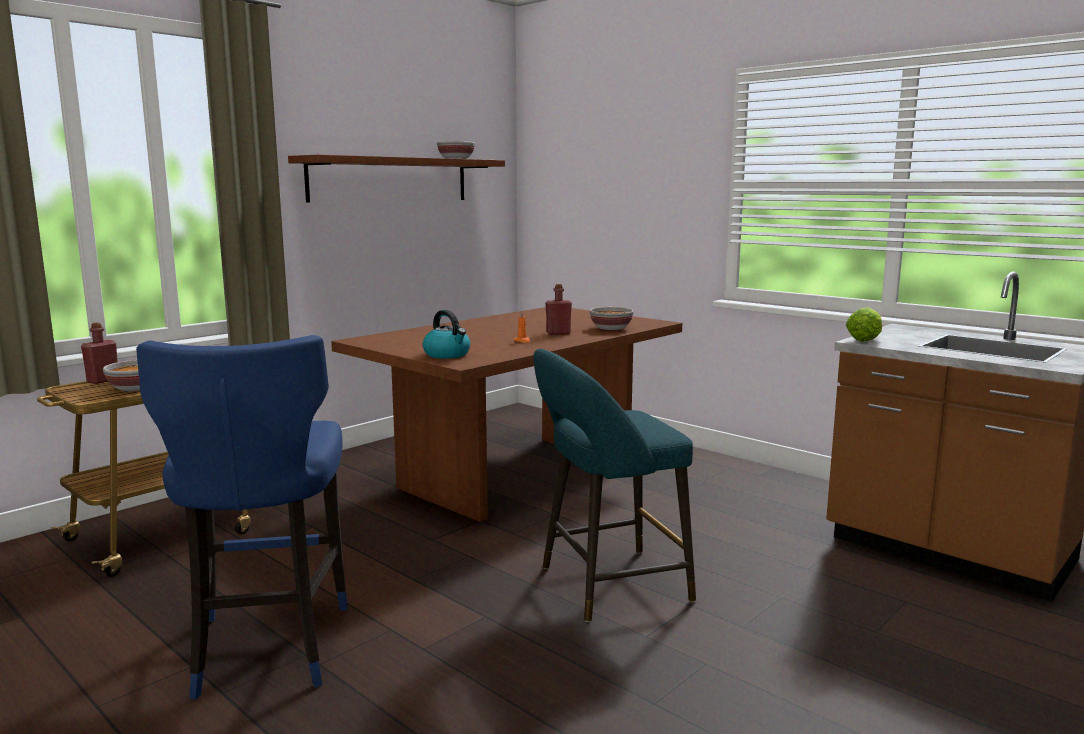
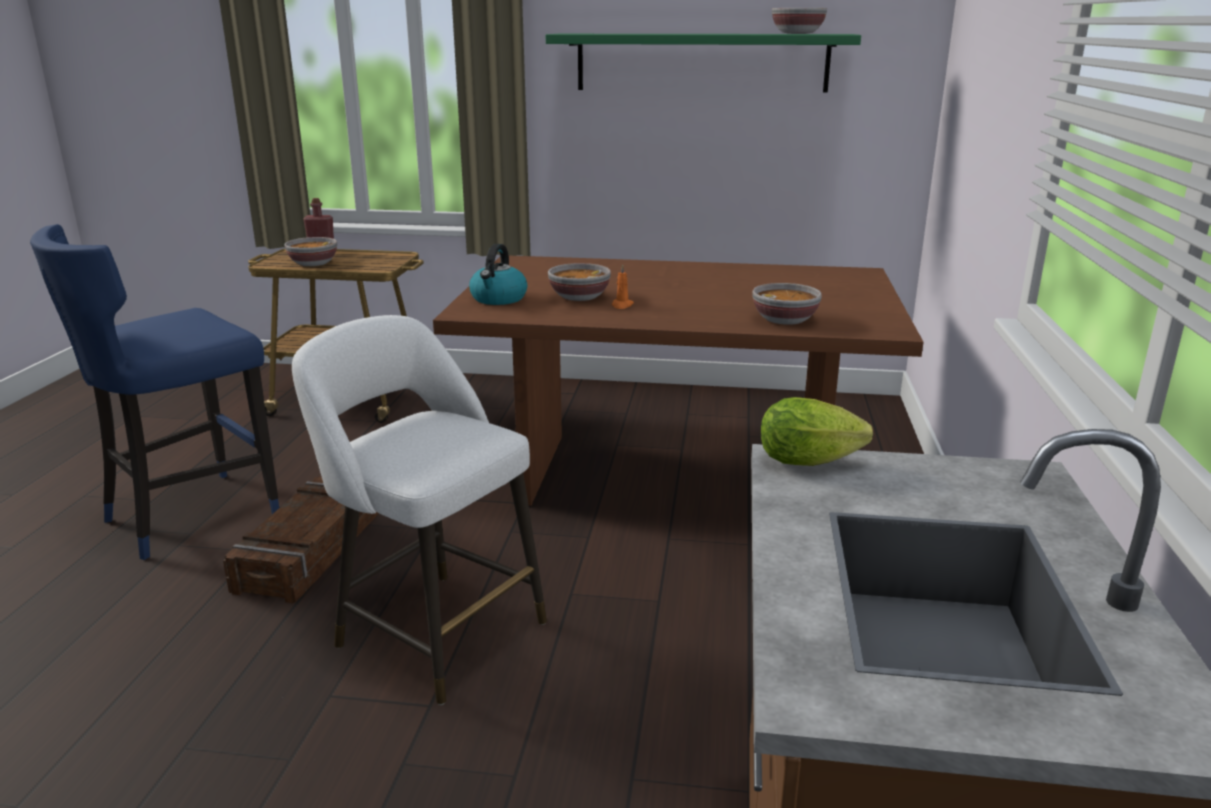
camera: 55 degrees right, 10 degrees up
brown shelf [288,154,505,203] -> green shelf [546,34,861,93]
turquoise stool [533,348,696,622] -> white stool [292,315,547,705]
red bottle [545,284,572,335] -> none
none -> crate [223,476,379,603]
none -> bowl [548,263,611,301]

